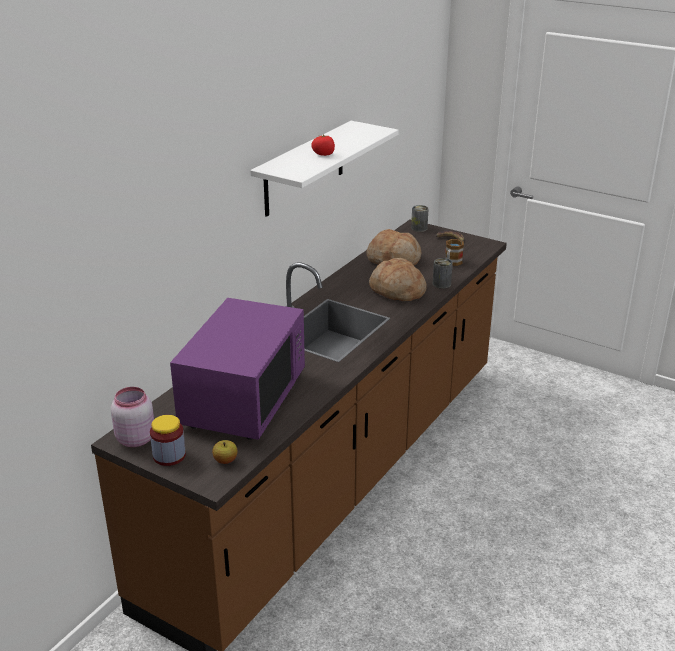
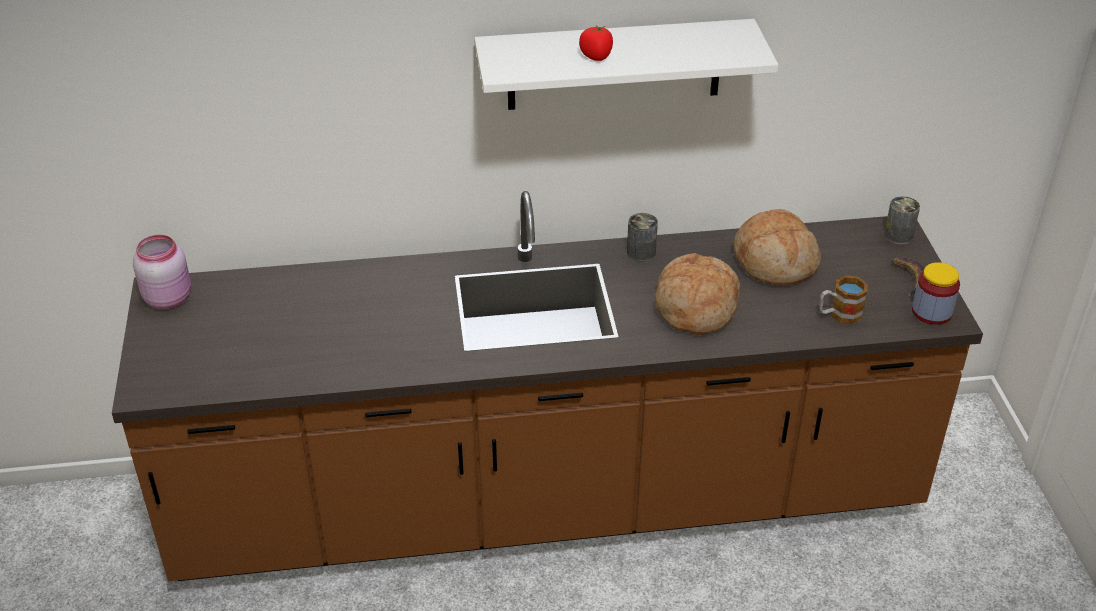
camera: 50 degrees right, 10 degrees up
jar [150,415,186,466] -> jar moved to [912,262,960,325]
purple microwave [170,298,305,440] -> none
apple [212,440,237,464] -> none
can [433,258,453,289] -> can moved to [627,213,658,262]

